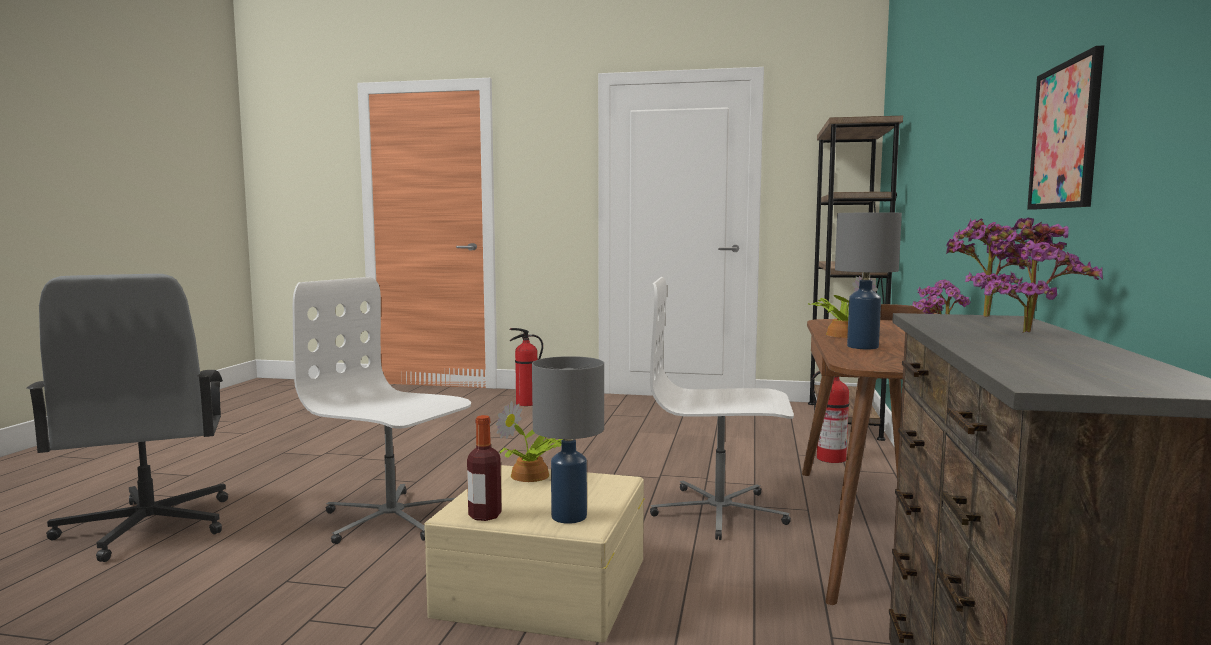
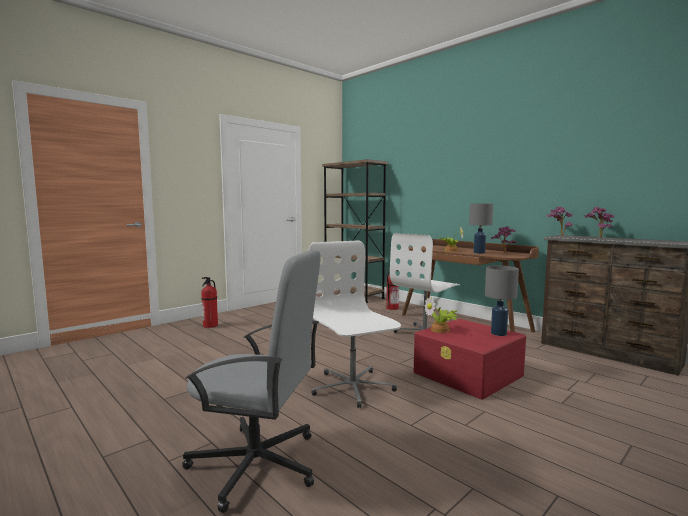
camera: 55 degrees left, 0 degrees up
white office chair [293,277,471,544] -> white office chair turned 90 degrees clockwise [309,240,401,408]
beige storage box [424,465,645,643] -> red storage box [414,319,526,400]
bottle [467,415,502,521] -> none
picture [1027,45,1104,210] -> none

